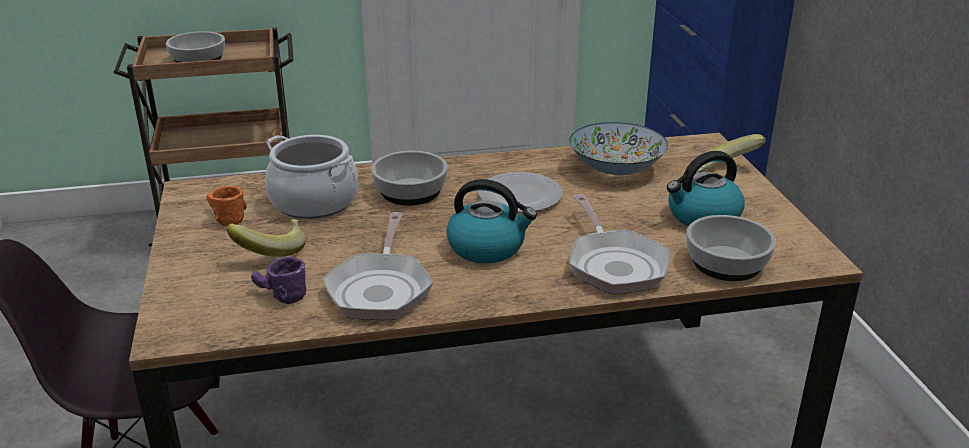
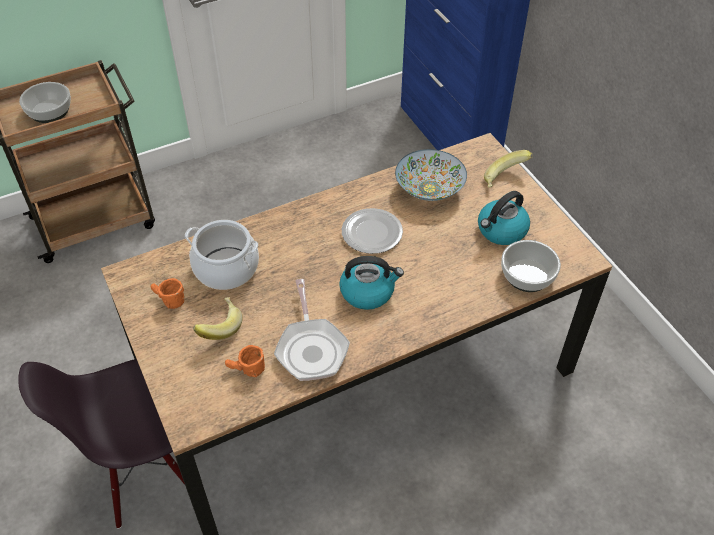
camera: 15 degrees left, 20 degrees up
purple mug [251,256,306,304] -> orange mug [225,345,265,377]
bowl [371,151,448,205] -> none
frying pan [569,194,670,295] -> none

